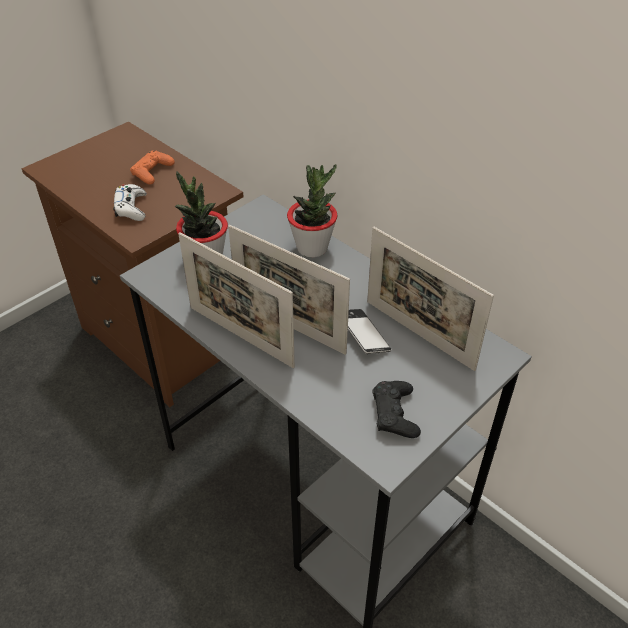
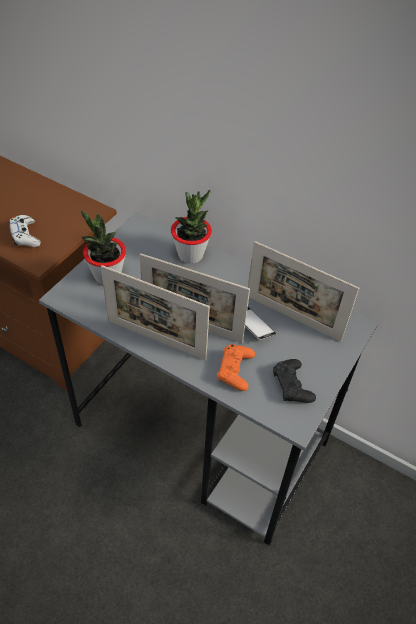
camera: 15 degrees left, 5 degrees up
orange game controller [130,150,175,185] -> orange game controller moved to [217,344,255,391]

